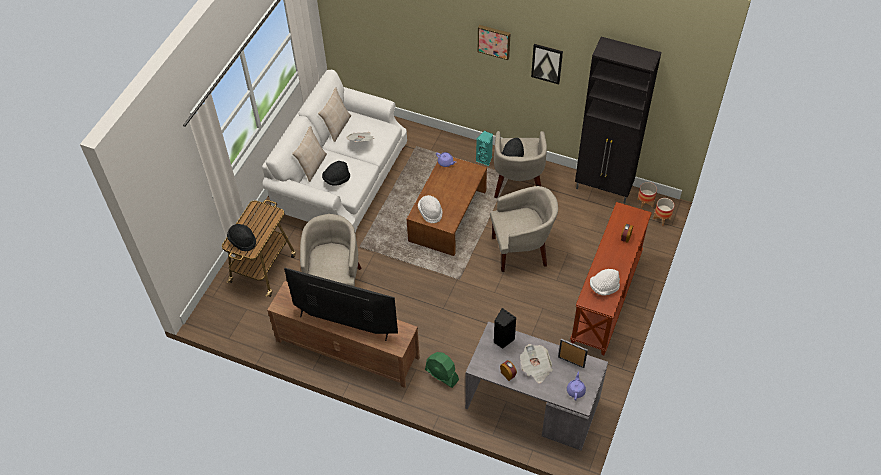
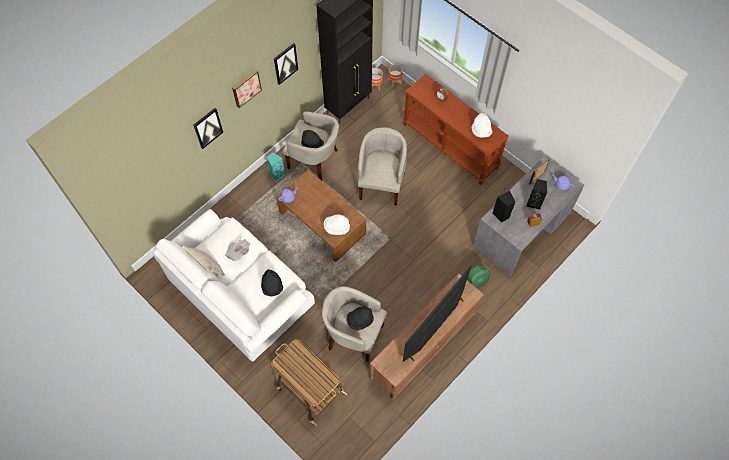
camera: 70 degrees left, 10 degrees up
black hat [227,224,256,251] -> black hat moved to [346,306,374,330]
beige pillow [292,126,327,182] -> none
newspaper [520,344,553,383] -> black speaker [526,179,547,210]
none -> picture [193,108,223,149]

